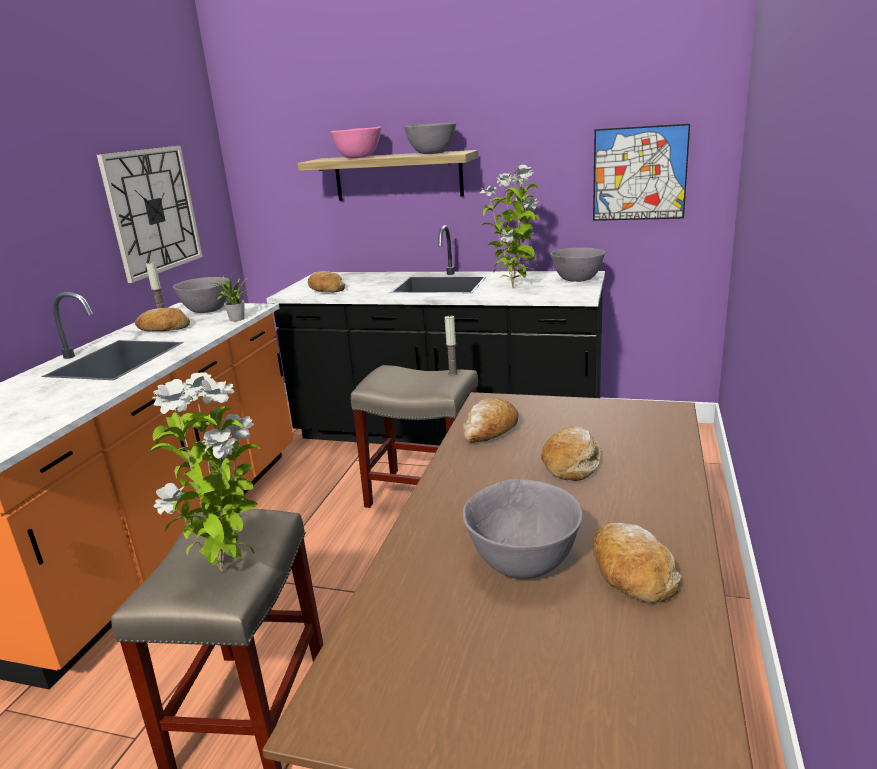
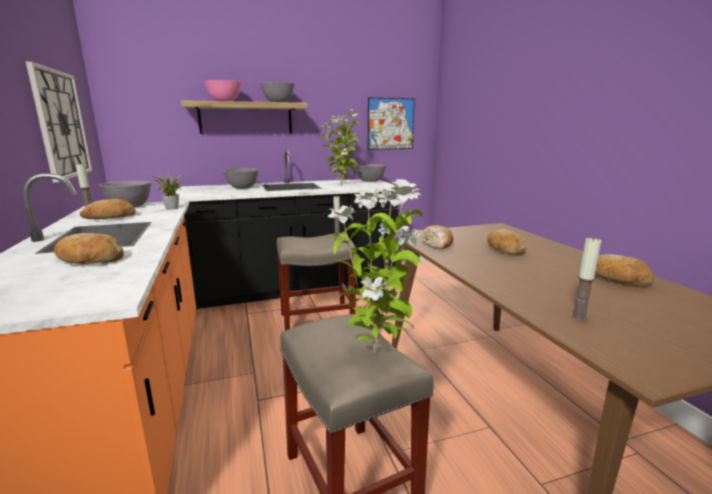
camera: 35 degrees left, 5 degrees down
bread [308,271,345,292] -> bread moved to [54,233,124,264]
grey bowl [463,479,583,579] -> grey bowl moved to [223,168,259,189]
none -> candle [571,237,601,321]

